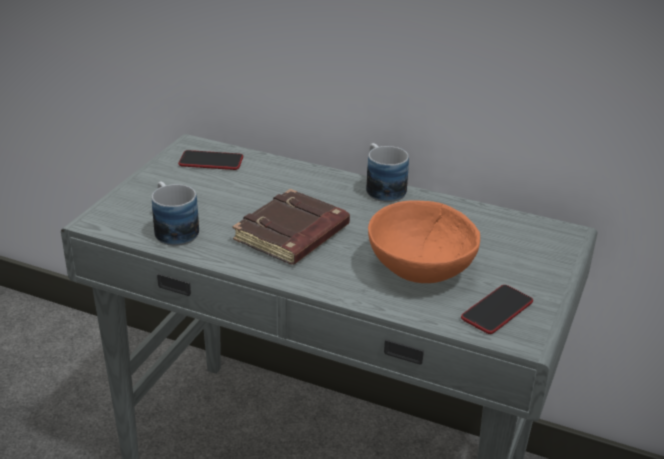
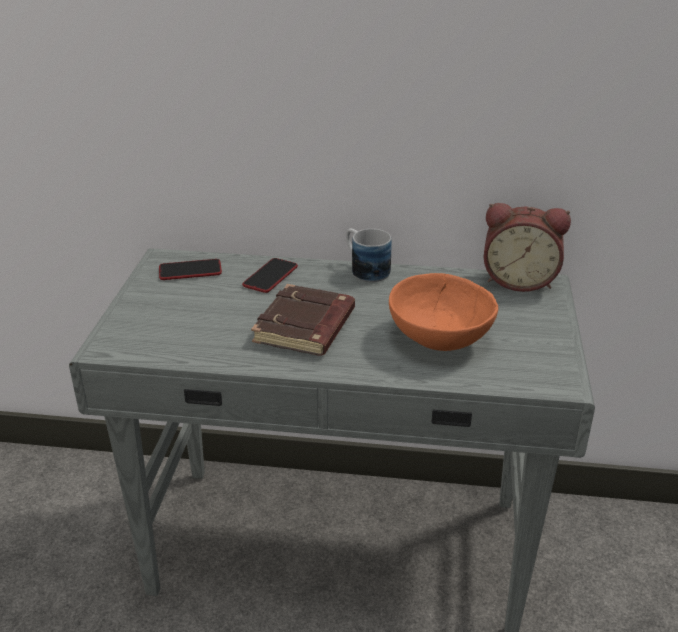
camera: 15 degrees left, 0 degrees up
mug [152,181,199,246] -> none
phone [461,285,533,334] -> phone moved to [242,258,298,293]
none -> alarm clock [484,203,571,292]

